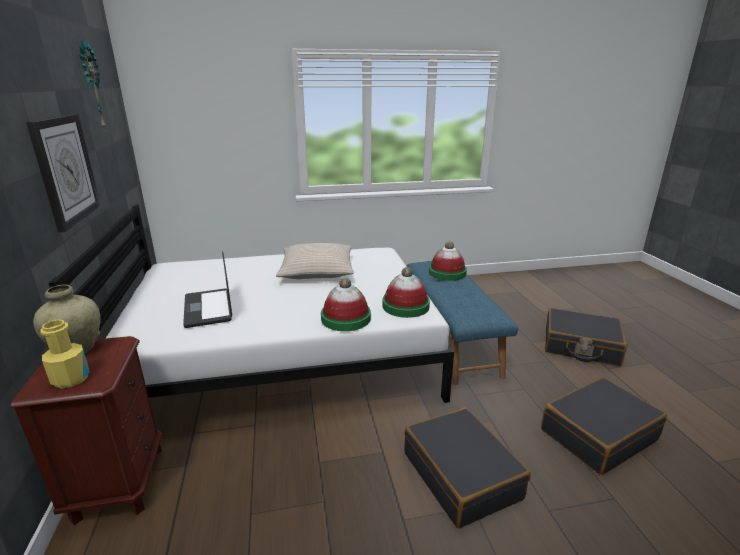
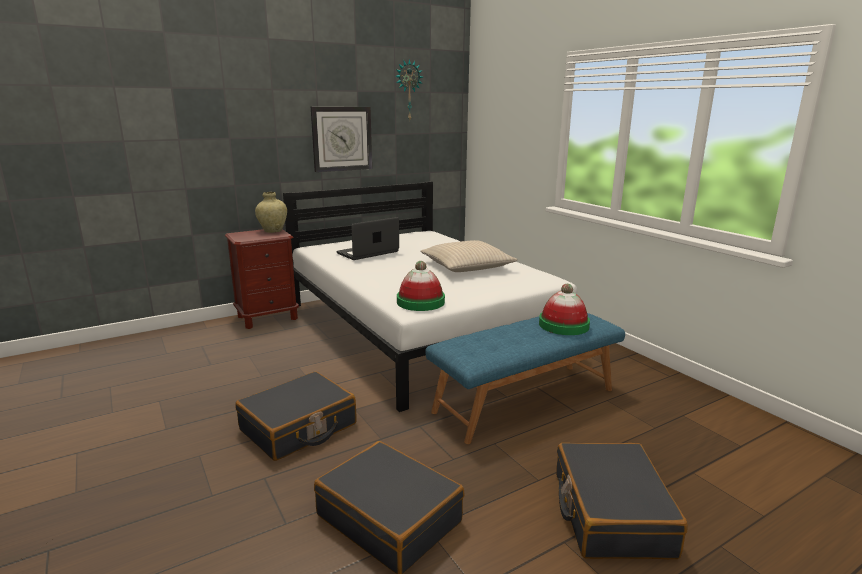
camera: 70 degrees right, 5 degrees down
yellow bottle [40,320,90,389] -> none
hat [321,278,371,331] -> none

